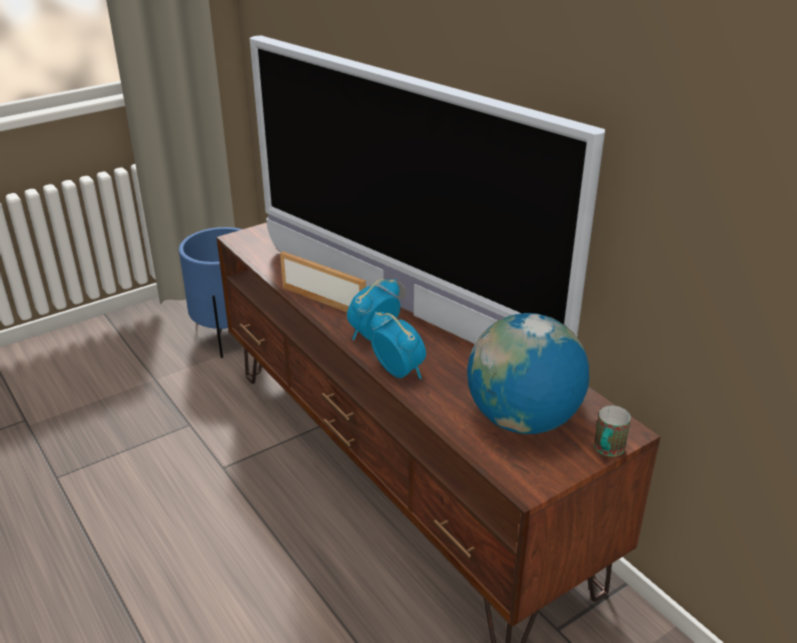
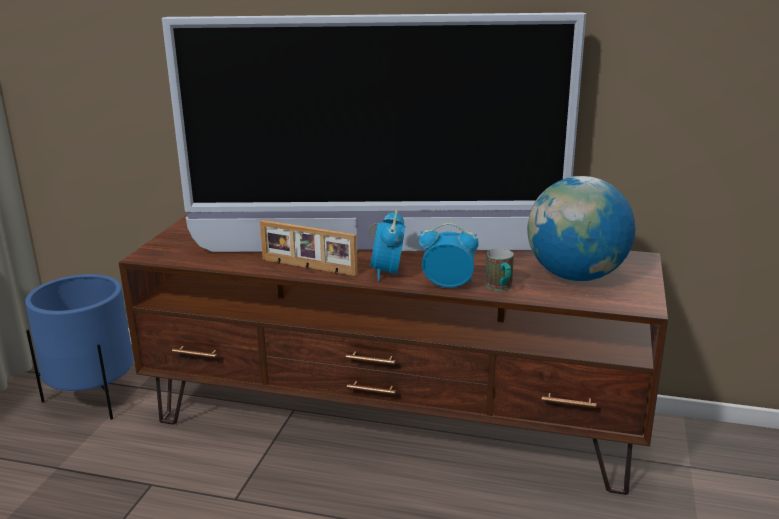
camera: 40 degrees left, 10 degrees down
picture frame [280,251,366,312] -> picture frame turned 150 degrees counterclockwise [260,220,358,276]
mug [594,405,631,457] -> mug moved to [485,248,514,291]

